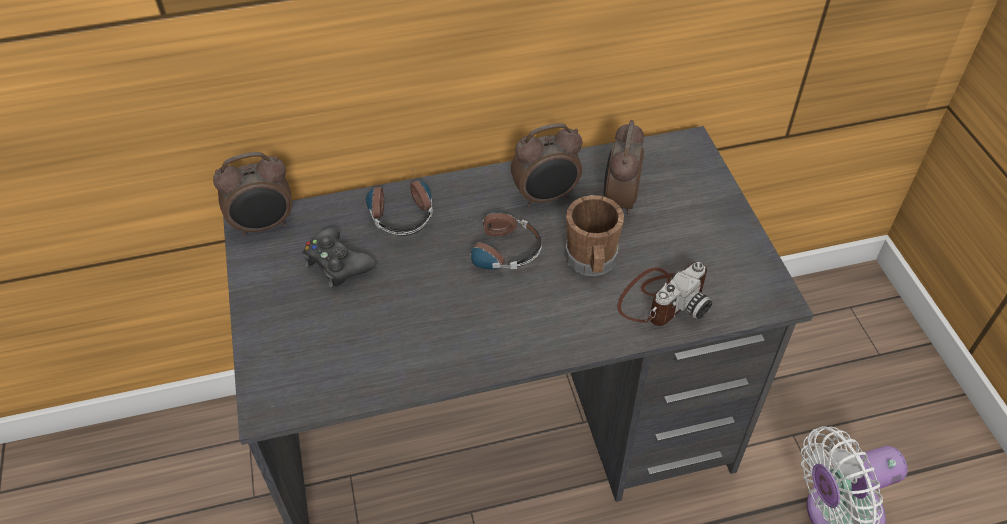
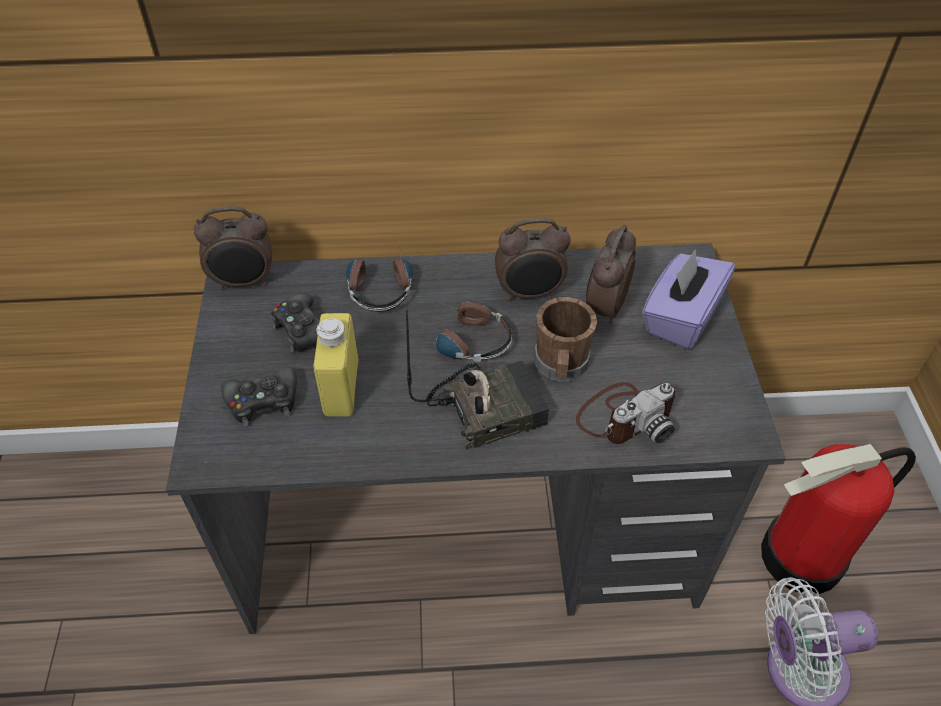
camera: 10 degrees right, 0 degrees up
none -> black game controller [221,367,297,426]
none -> yellow bottle [313,313,359,417]
none -> radio [406,309,549,450]
none -> purple tissue box [642,249,735,350]
none -> fire extinguisher [761,444,916,594]

